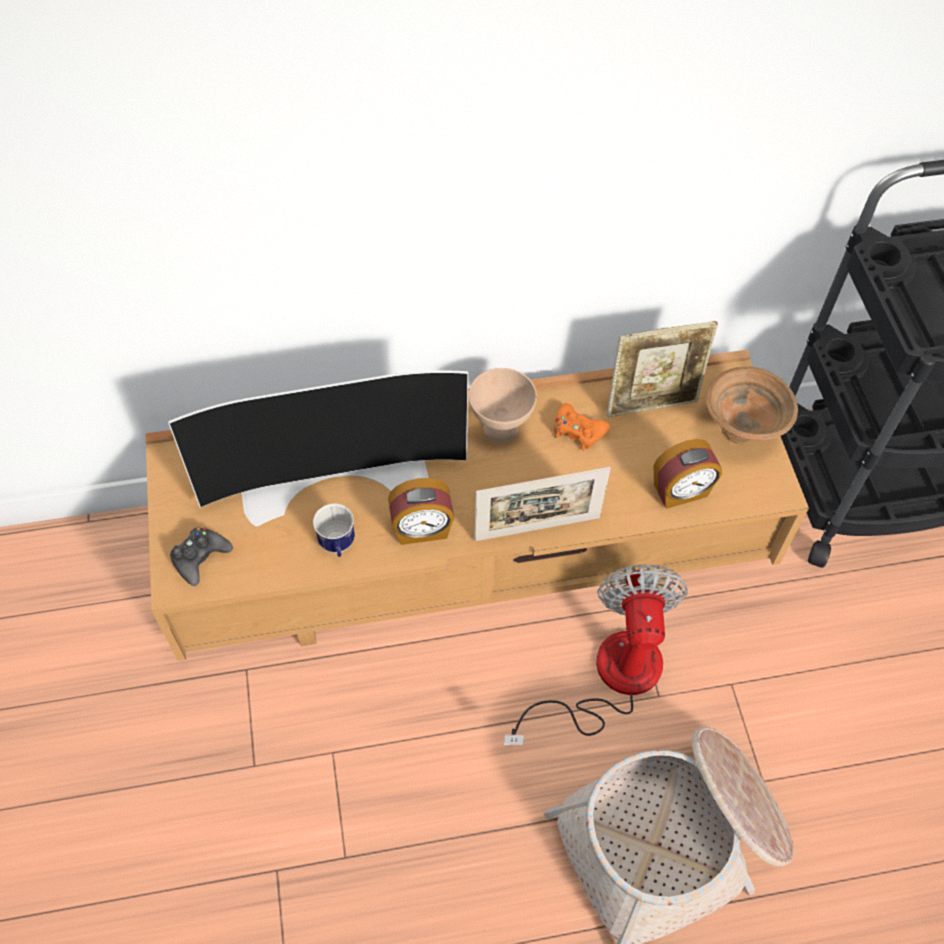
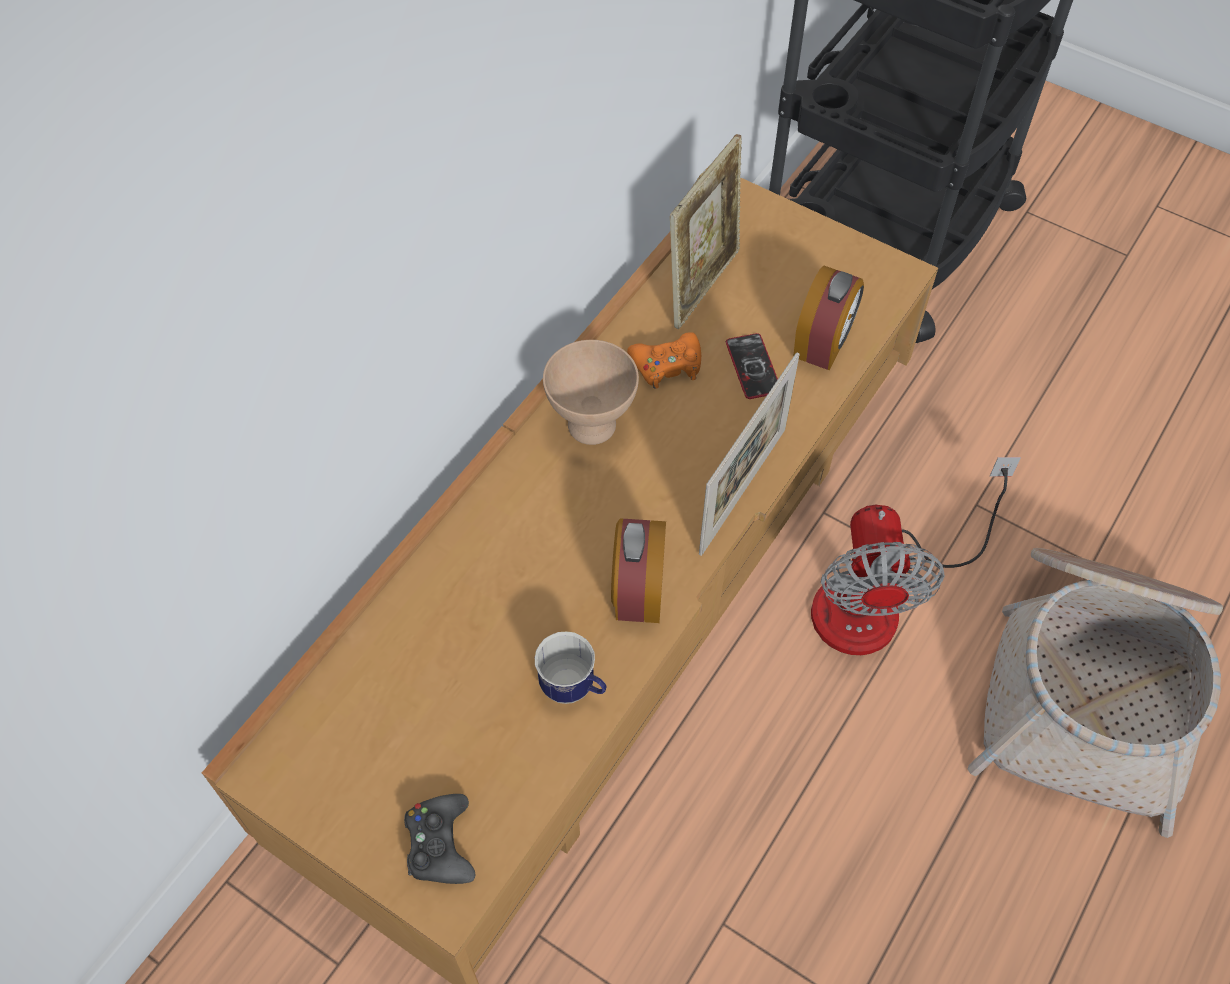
camera: 45 degrees left, 0 degrees up
television [168,370,468,526] -> none
alarm clock [388,478,454,545] -> alarm clock turned 150 degrees clockwise [611,518,666,623]
fan [504,565,688,745] -> fan turned 135 degrees counterclockwise [811,457,1021,655]
brown bowl [705,367,798,444] -> none
none -> phone [726,333,778,399]

